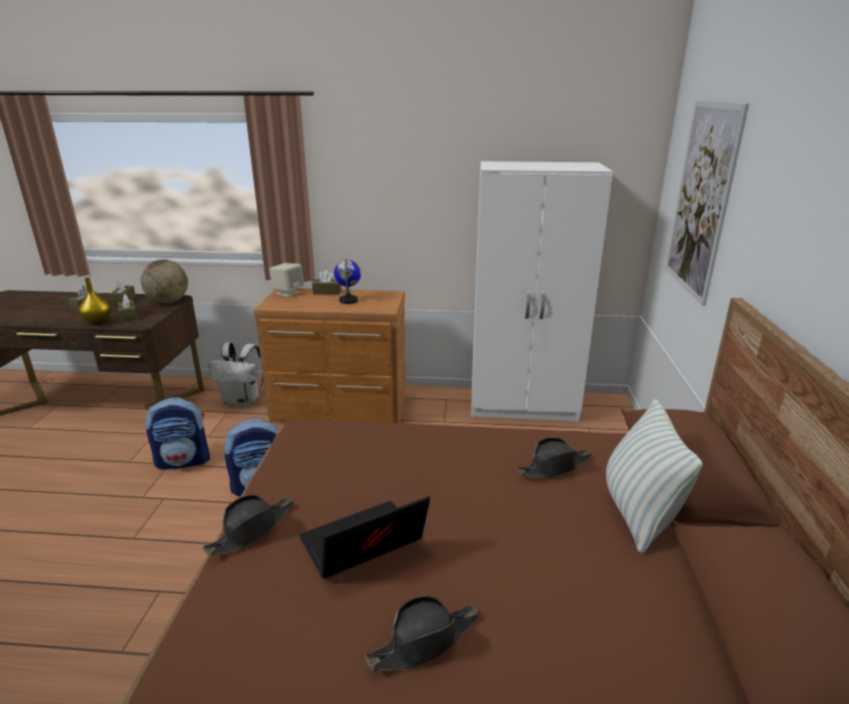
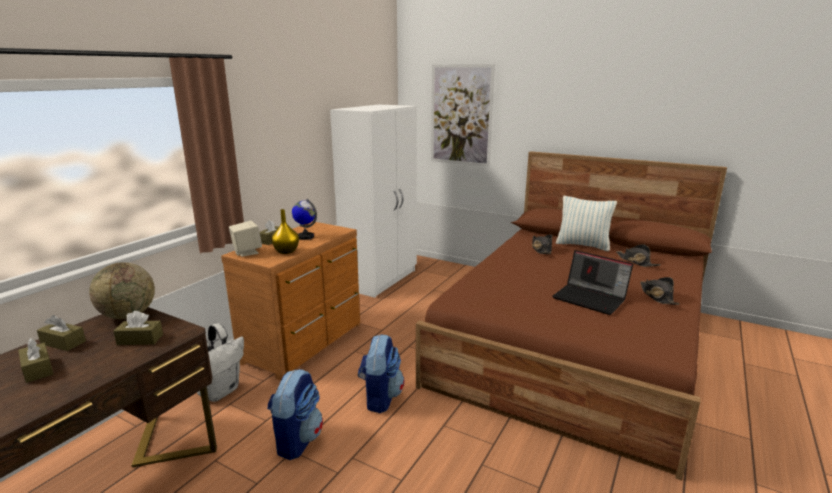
camera: 65 degrees left, 5 degrees down
yellow vase [78,277,112,325] -> yellow vase moved to [271,209,299,254]
black hat [203,495,293,555] -> black hat moved to [616,244,661,267]
laptop [299,496,430,579] -> laptop turned 45 degrees counterclockwise [552,250,633,315]

